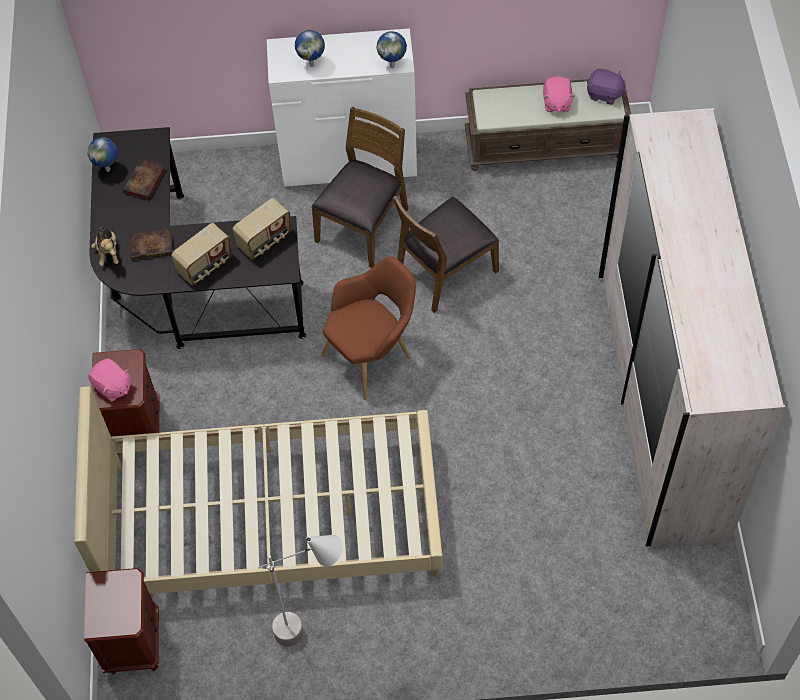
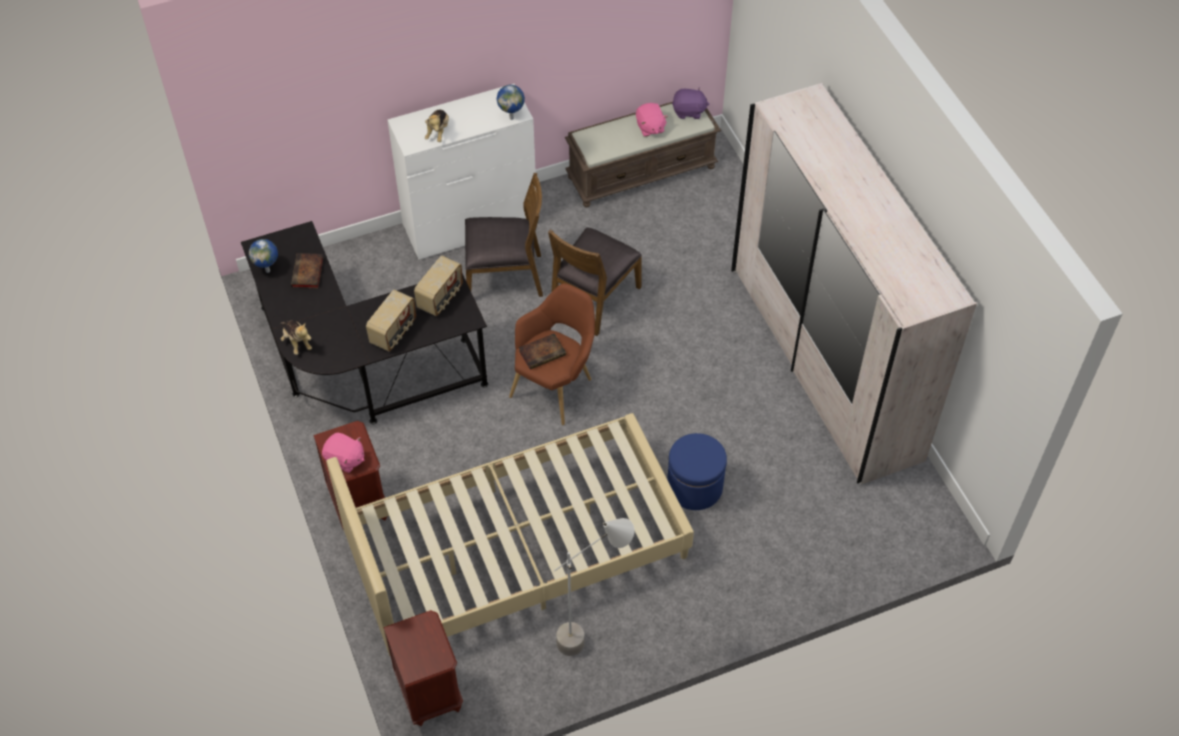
camera: 20 degrees left, 5 degrees down
book [129,228,173,260] -> book moved to [519,334,566,370]
globe [295,30,325,67] -> plush toy [425,109,449,142]
brown chair [311,107,408,268] -> brown chair turned 75 degrees clockwise [465,173,543,297]
none -> blue ottoman [667,433,727,510]

